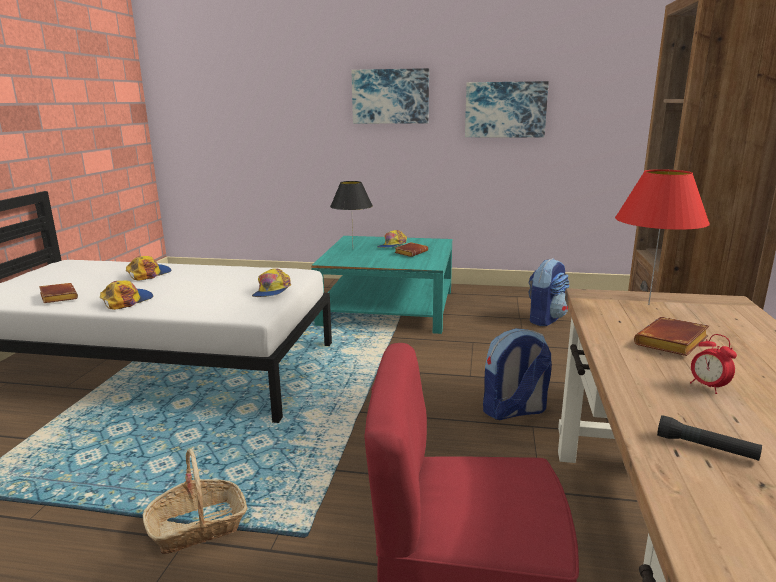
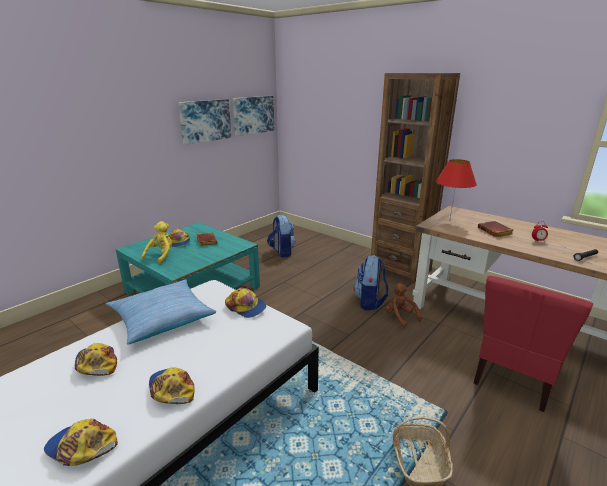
camera: 60 degrees left, 5 degrees up
brown book [39,283,78,303] -> cap [44,419,118,466]
black table lamp [330,181,373,243] -> yellow plush toy [141,221,172,264]
picture [352,68,429,124] -> picture moved to [233,96,274,136]
none -> pillow [106,279,216,345]
none -> brown plush toy [385,283,422,327]

